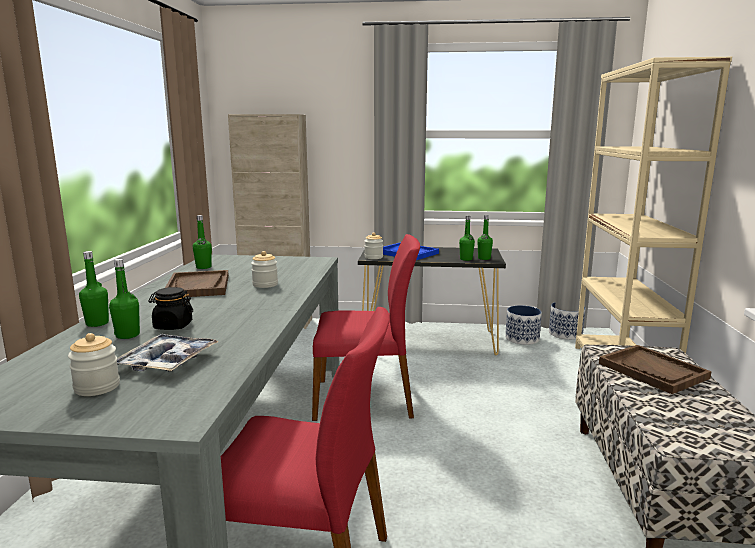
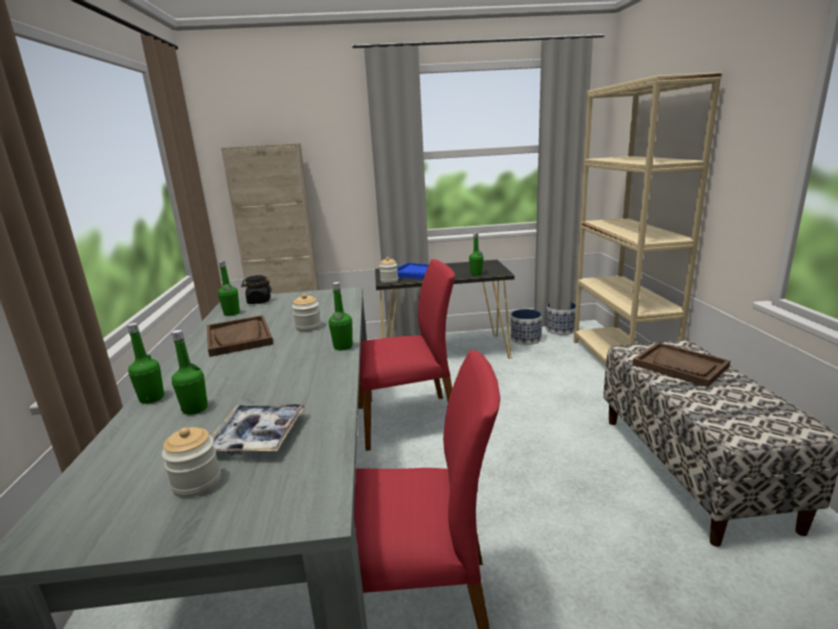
camera: 10 degrees left, 5 degrees up
black jar [148,287,193,330] -> black jar moved to [241,275,272,304]
green bottle [477,215,493,260] -> green bottle moved to [329,282,353,350]

